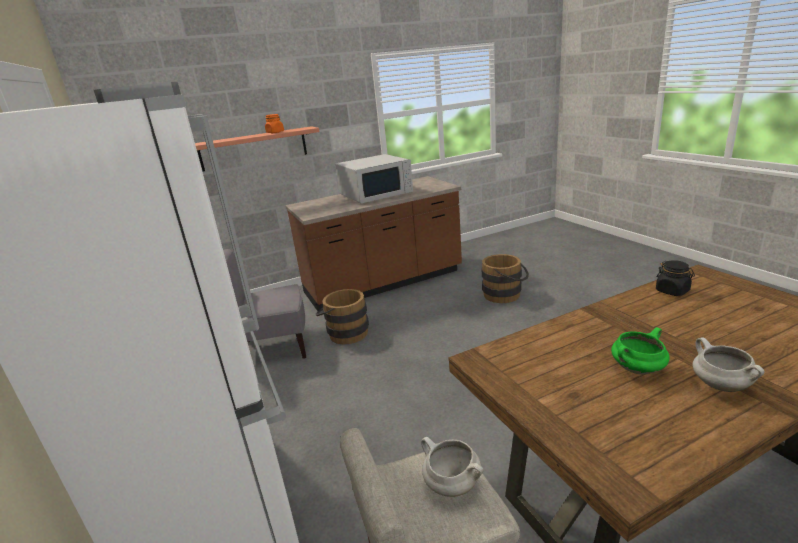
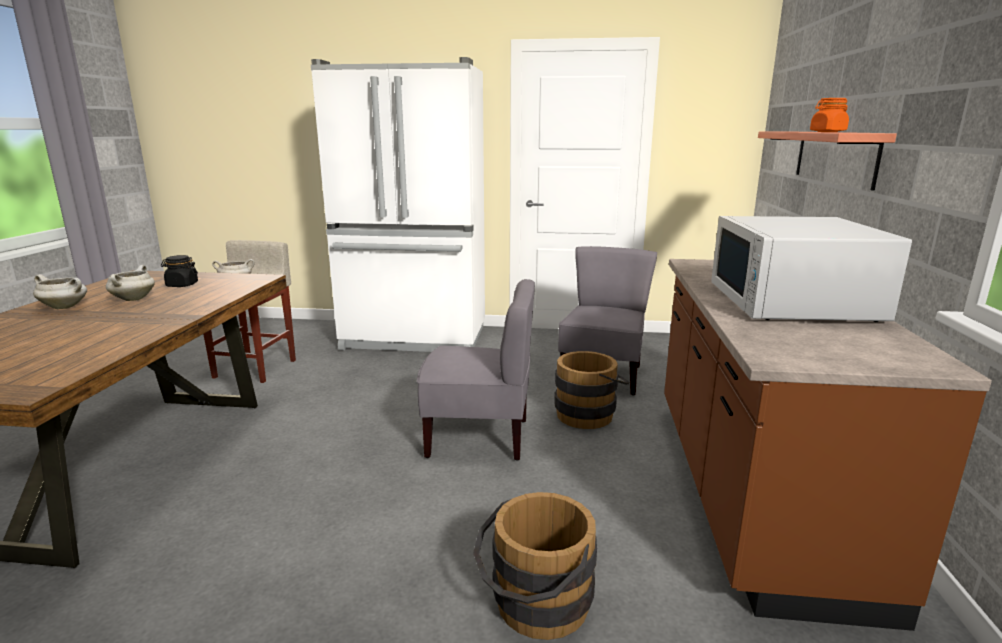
camera: 120 degrees right, 5 degrees down
green cooking pot [611,327,670,375] -> white cooking pot [106,265,155,301]
black jar [656,260,695,296] -> black jar moved to [161,255,198,287]
none -> grey chair [417,279,535,460]

